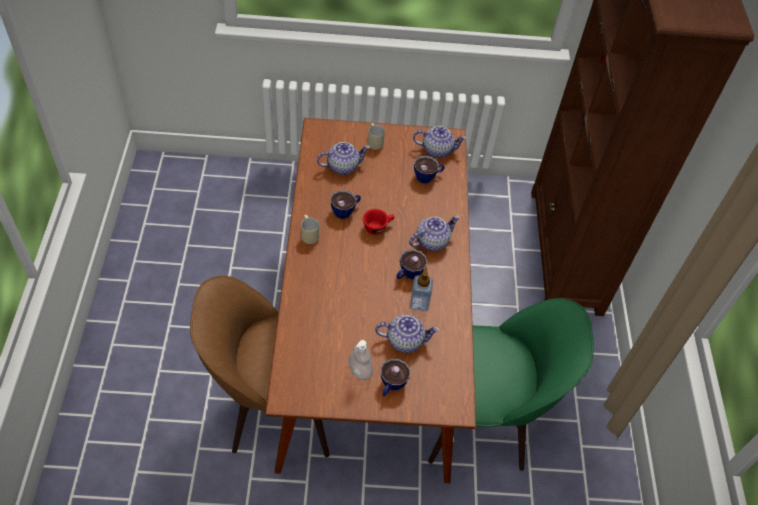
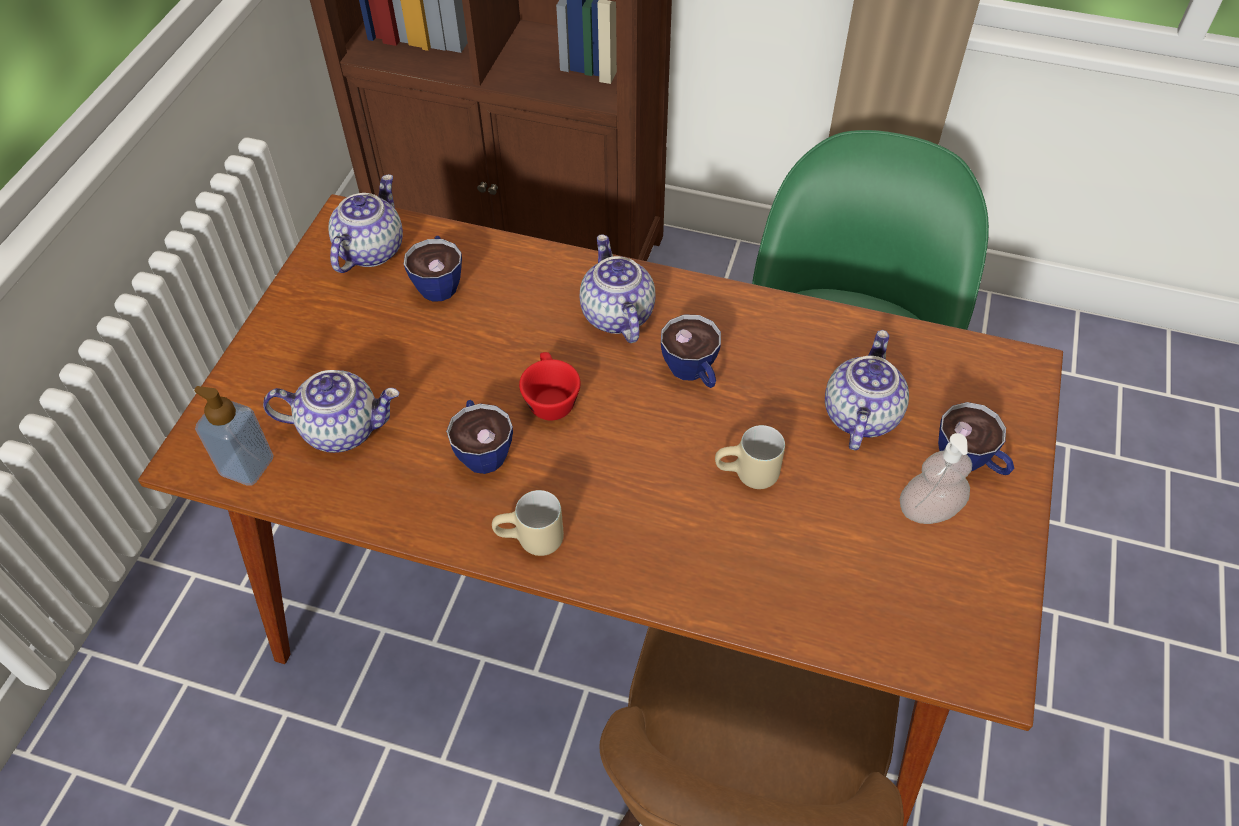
camera: 70 degrees left, 0 degrees up
teapot [317,142,370,175] -> teapot turned 90 degrees clockwise [263,370,399,453]
beige mug [368,123,385,150] -> beige mug moved to [715,425,785,489]
soap dispenser [410,267,433,312] -> soap dispenser moved to [194,386,274,486]

